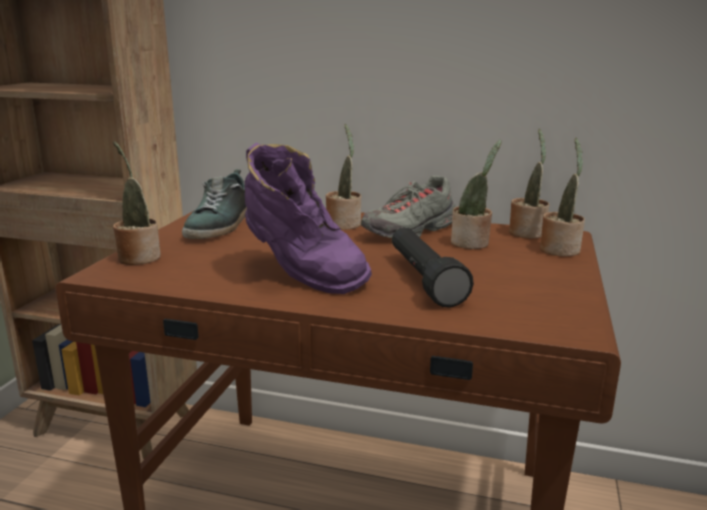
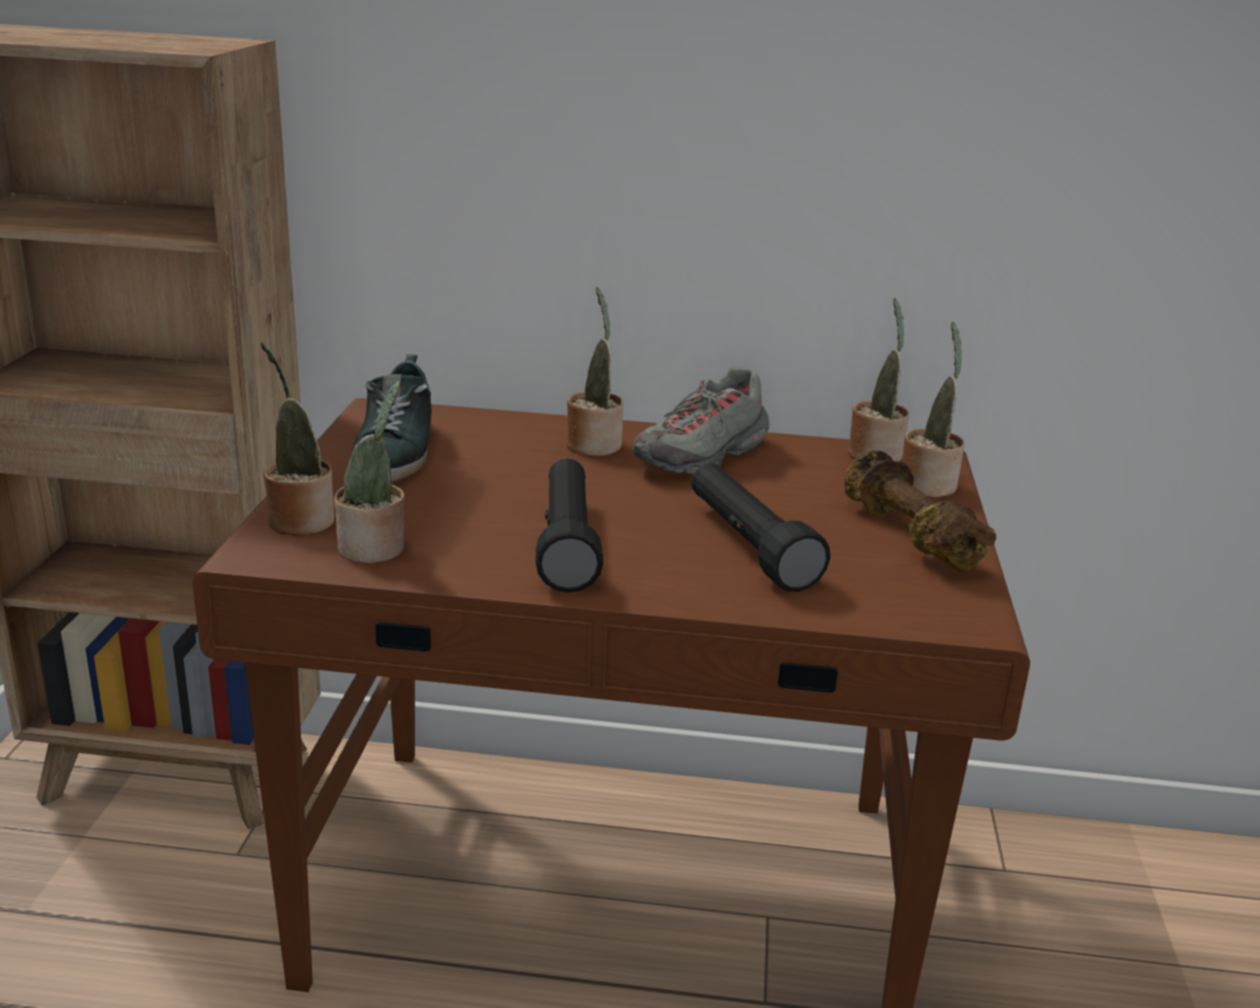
camera: 10 degrees left, 5 degrees up
purple boot [245,142,372,294] -> black flashlight [536,458,603,592]
potted plant [451,140,501,249] -> potted plant moved to [335,380,405,563]
none -> brown dumbbell [844,450,996,573]

